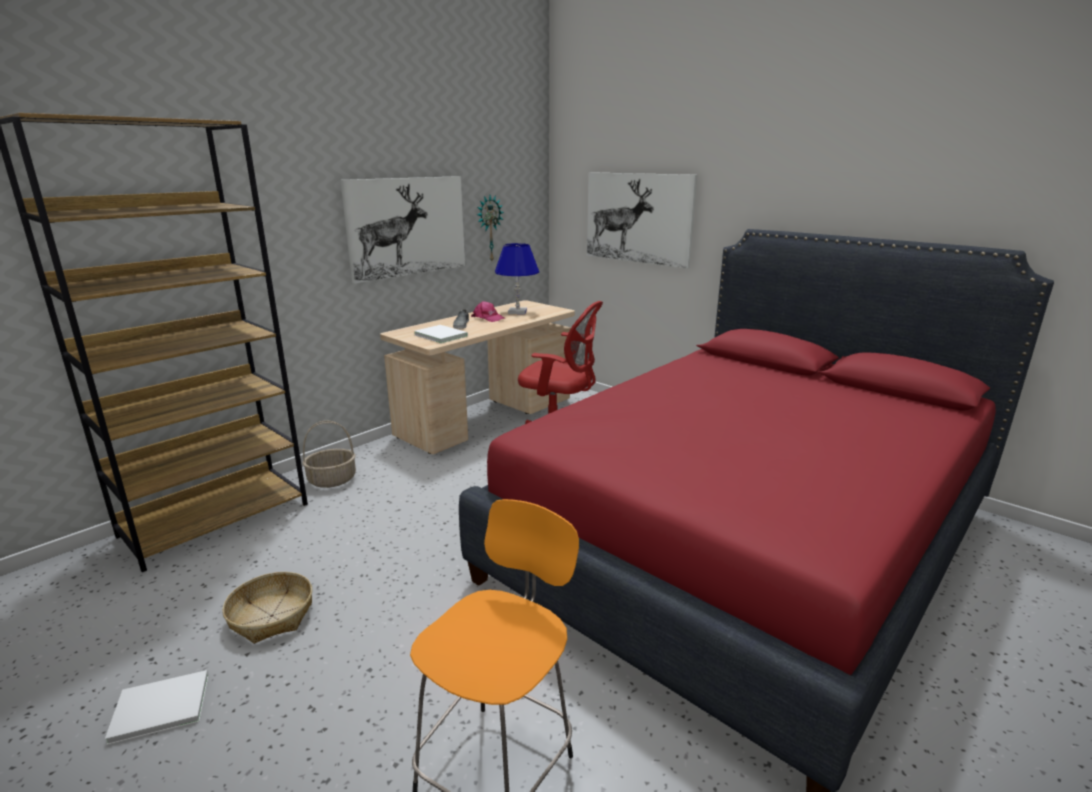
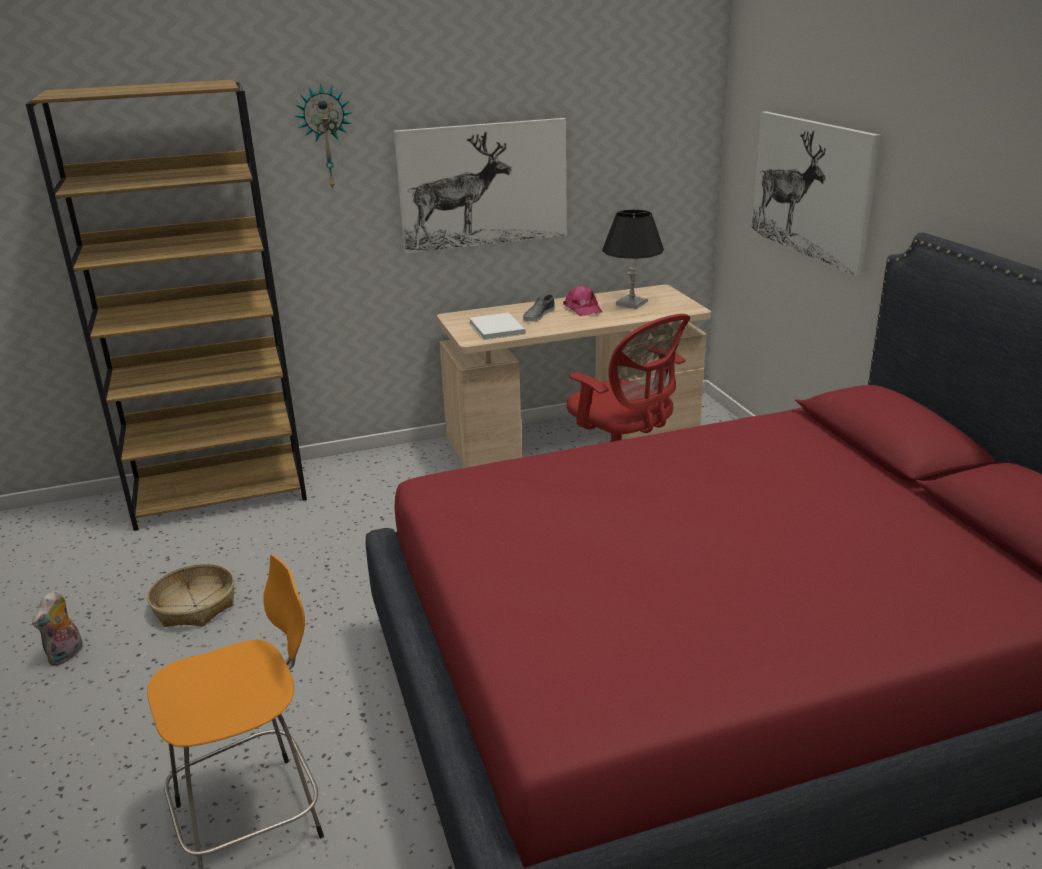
camera: 30 degrees right, 5 degrees up
white book [105,670,209,745] -> plush toy [32,590,83,666]
basket [302,421,356,488] -> none
wall clock [477,195,504,261] -> wall clock moved to [295,84,352,190]
blue table lamp [495,243,539,314] -> black table lamp [602,210,664,309]

